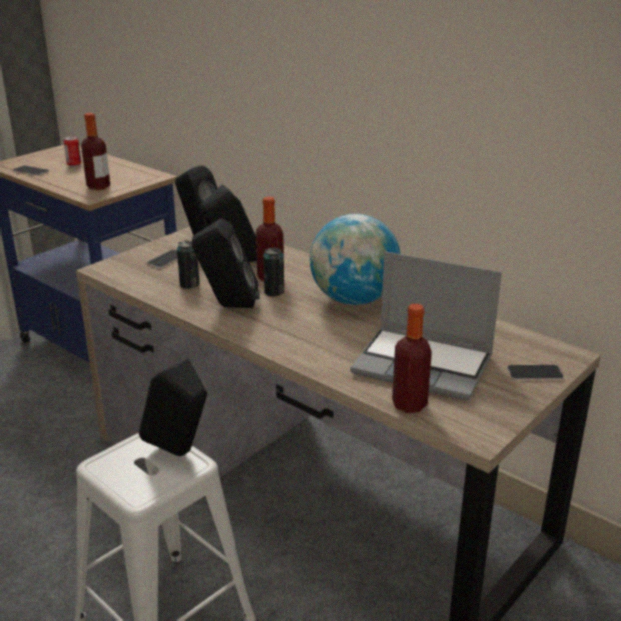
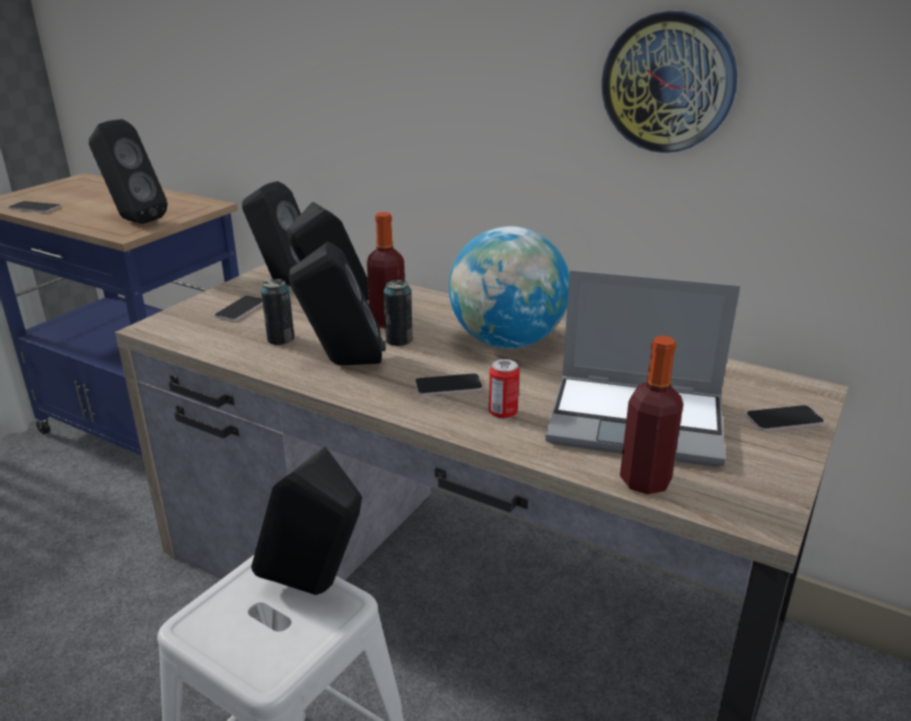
camera: 10 degrees left, 0 degrees up
can [64,137,82,166] -> can moved to [489,359,519,419]
bottle [81,113,110,190] -> black speaker [89,119,168,224]
none -> phone [415,373,483,395]
none -> wall clock [602,11,737,153]

